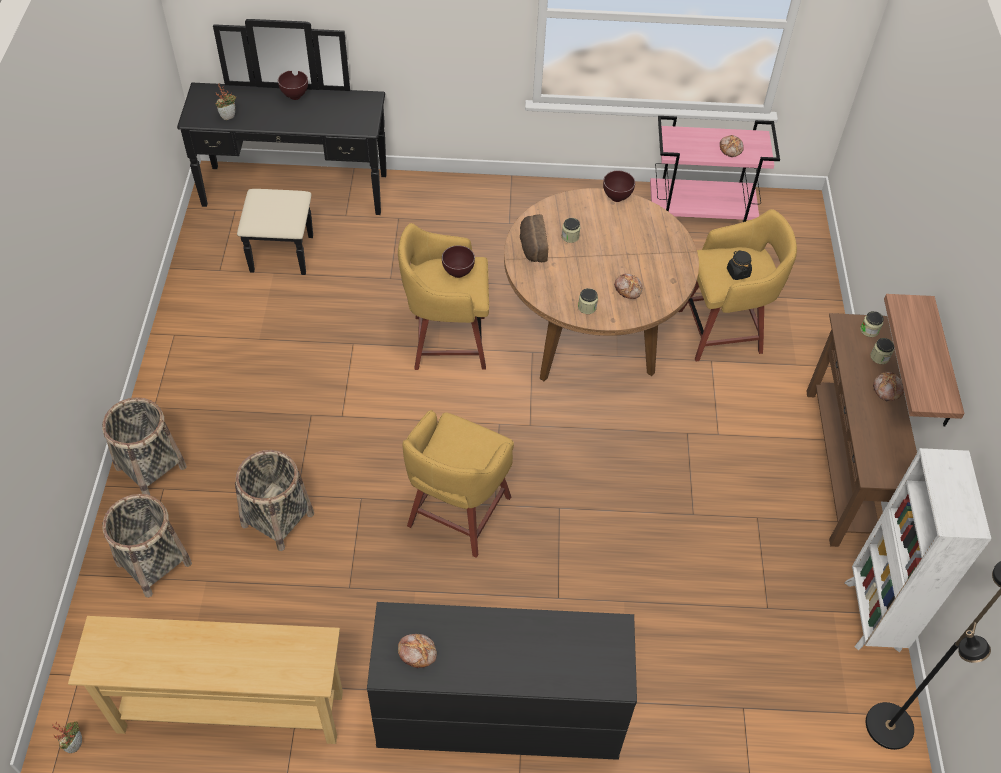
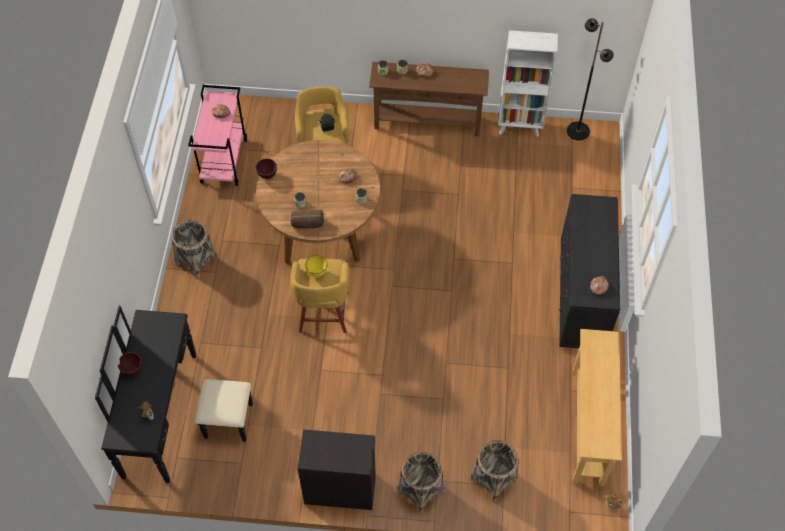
camera: 85 degrees left, 5 degrees up
basket [235,450,314,551] -> basket moved to [171,219,218,278]
yellow stool [402,410,514,558] -> none
brown bowl [442,245,475,278] -> yellow bowl [306,255,327,277]
shelf [884,294,965,427] -> none
none -> black cabinet [298,429,376,510]

